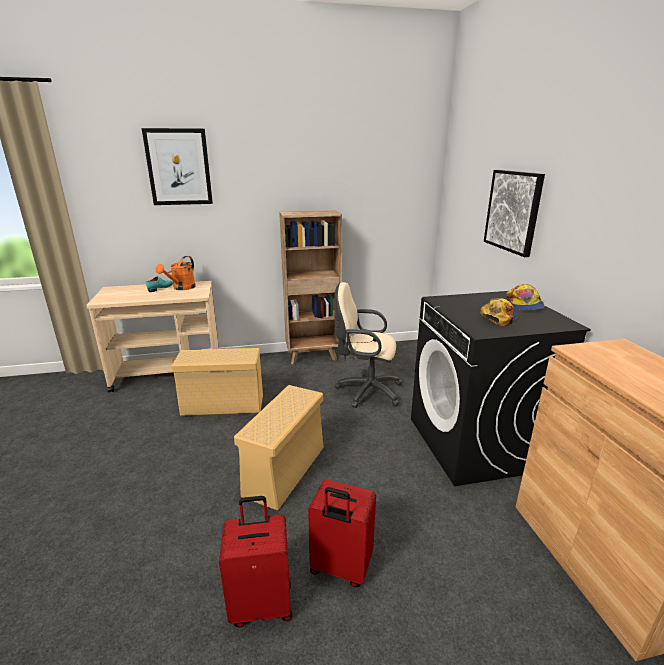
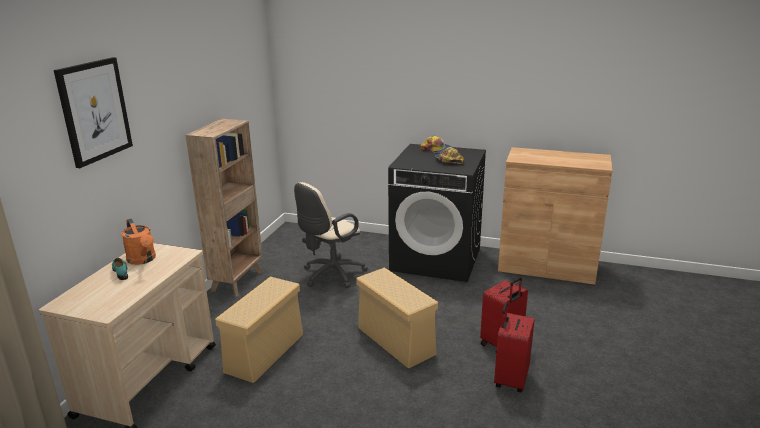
camera: 60 degrees left, 0 degrees up
picture [484,170,545,257] -> none

